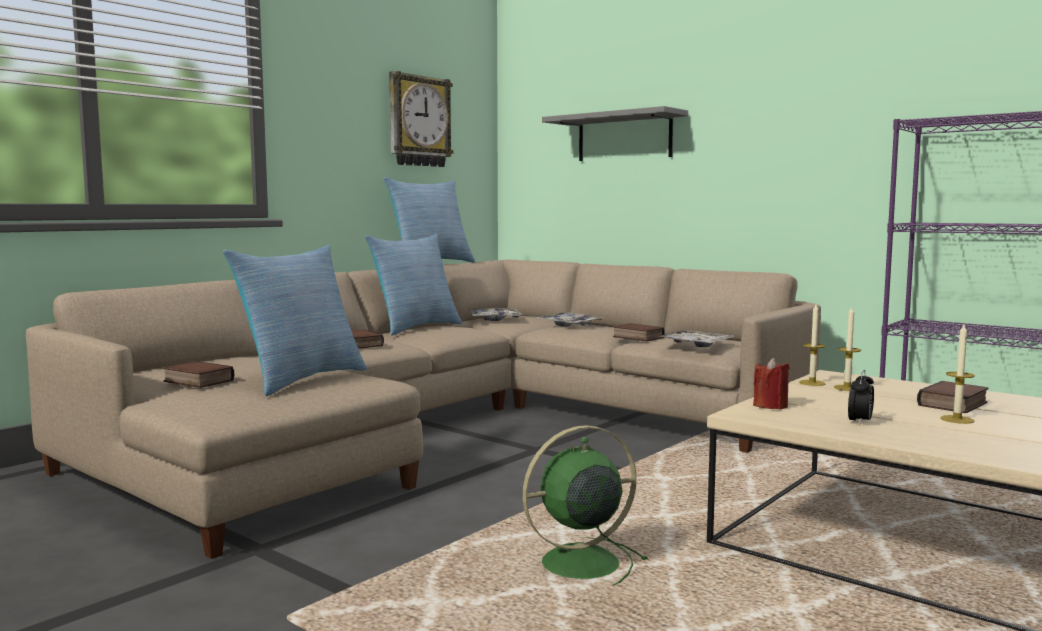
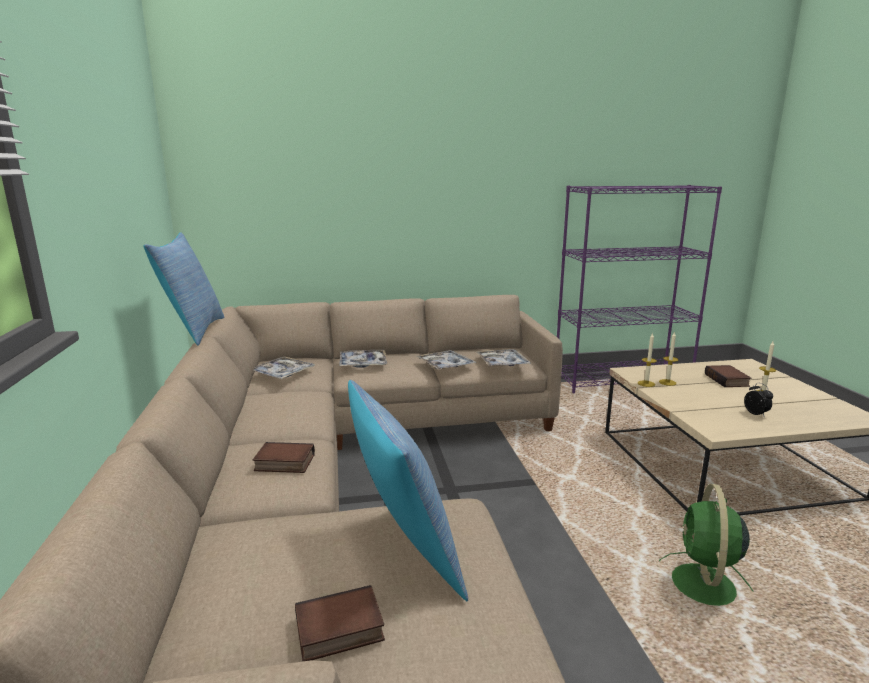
camera: 50 degrees left, 10 degrees up
pillow [365,234,462,336] -> none
wall clock [389,71,453,167] -> none
grey shelf [542,106,688,161] -> none
book [613,323,665,341] -> tray [416,350,477,370]
red candle [753,358,790,409] -> none

